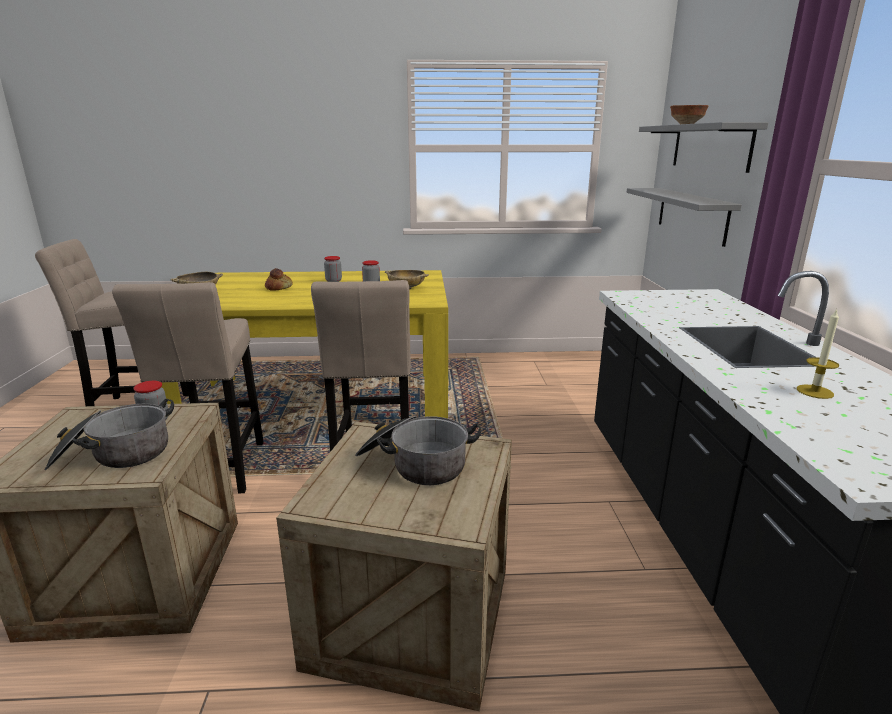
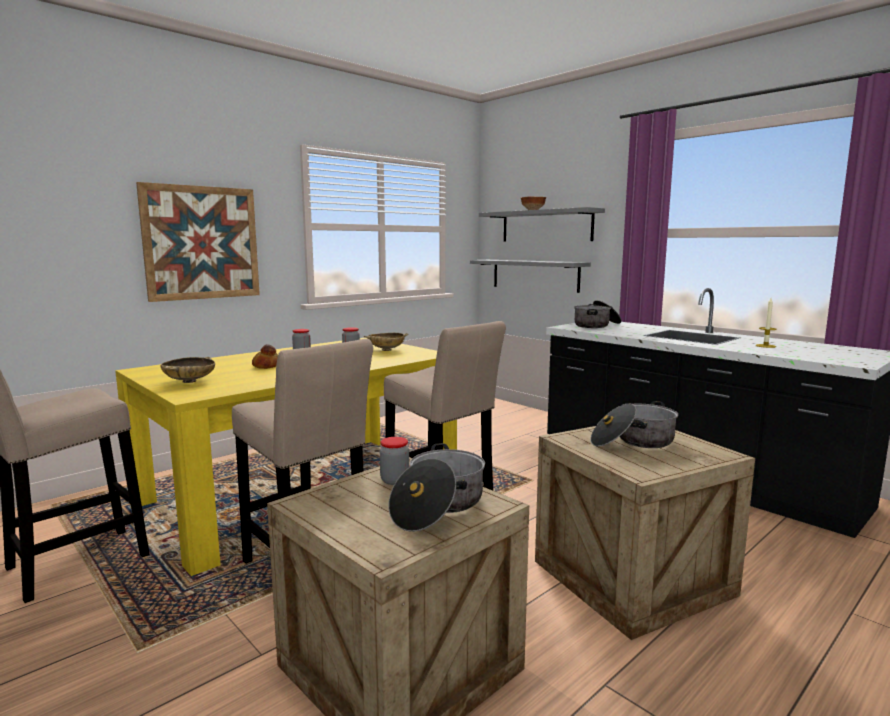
camera: 40 degrees left, 10 degrees down
none -> picture [136,182,260,302]
none -> cooking pot [574,300,622,328]

